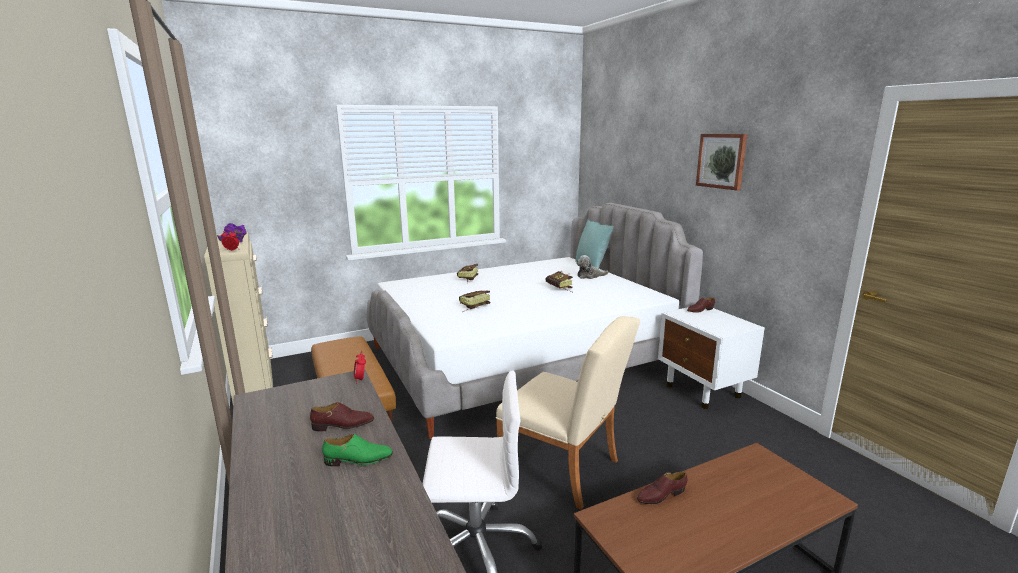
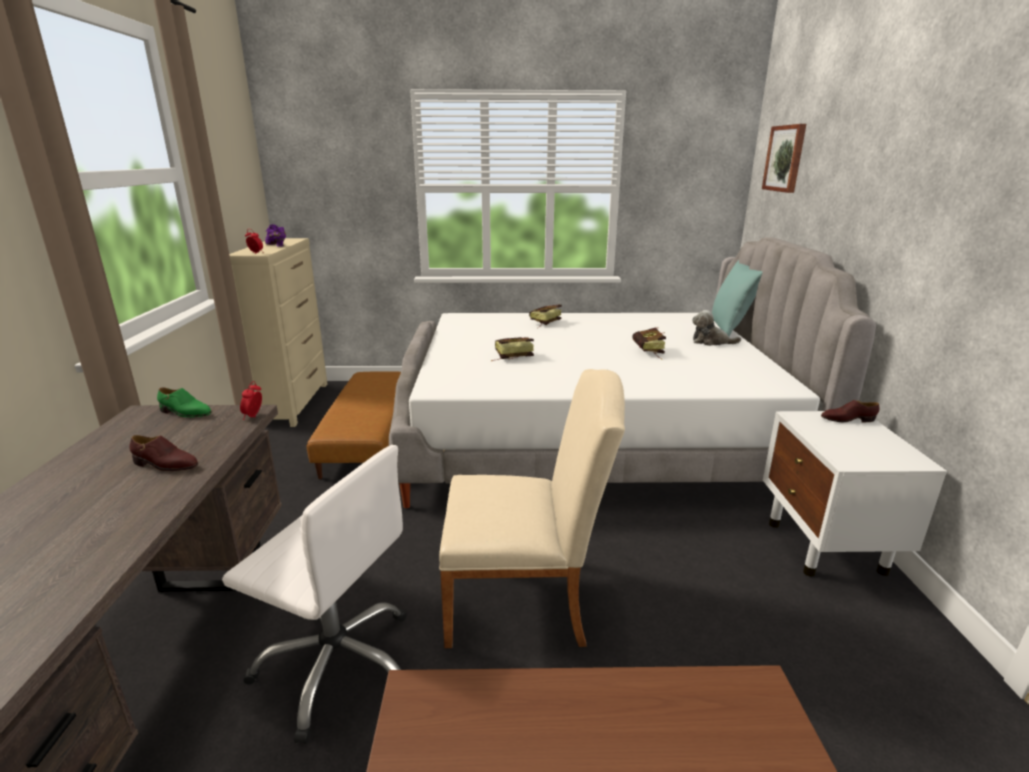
camera: 25 degrees right, 5 degrees up
green shoe [322,434,393,467] -> green shoe moved to [157,388,212,417]
beige chair [496,316,640,510] -> beige chair turned 60 degrees counterclockwise [439,369,625,648]
brown shoe [637,472,687,504] -> none
picture [696,134,748,190] -> picture moved to [762,124,806,193]

